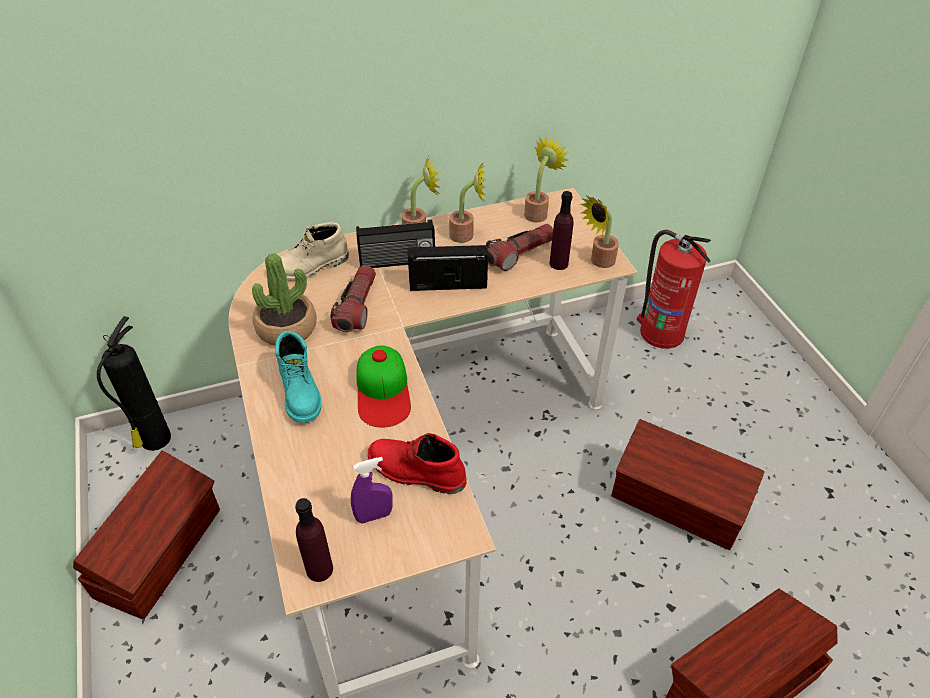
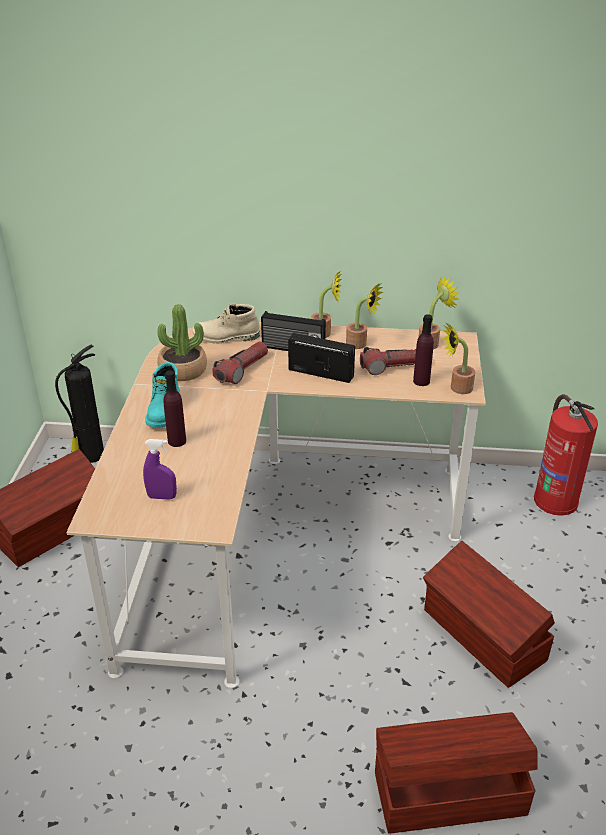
camera: 25 degrees right, 10 degrees down
purple bottle [295,498,333,582] -> purple bottle moved to [164,371,186,447]
cap [356,345,411,428] -> none
red boot [368,433,467,494] -> none

